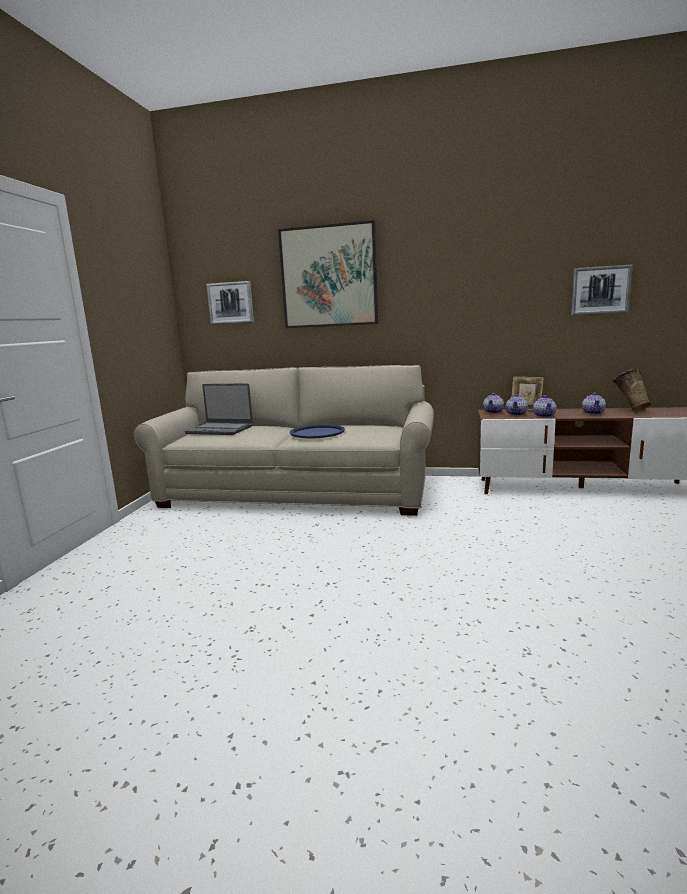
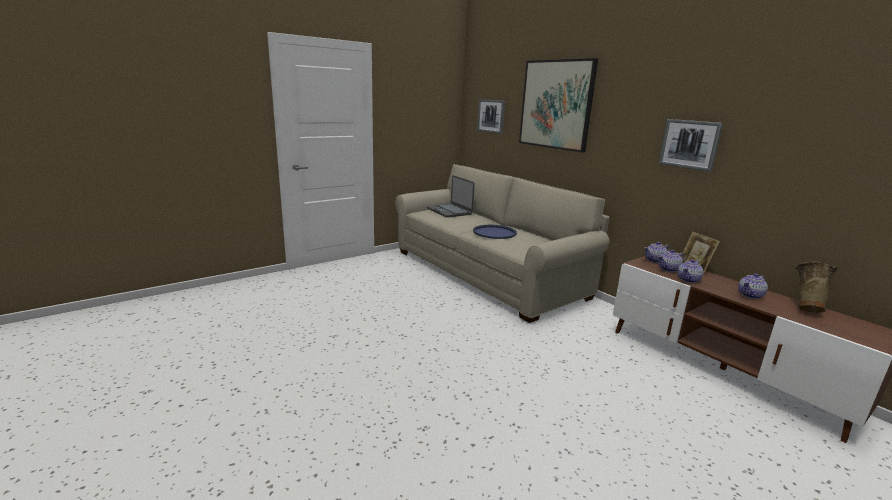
camera: 40 degrees right, 5 degrees up
picture [571,264,633,316] -> picture moved to [658,119,723,172]

